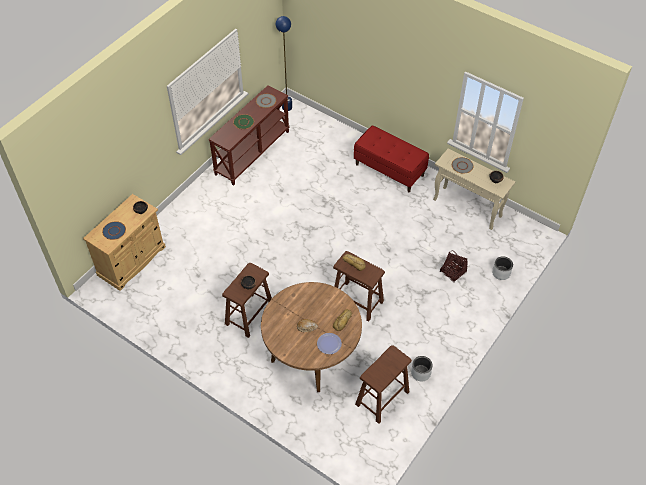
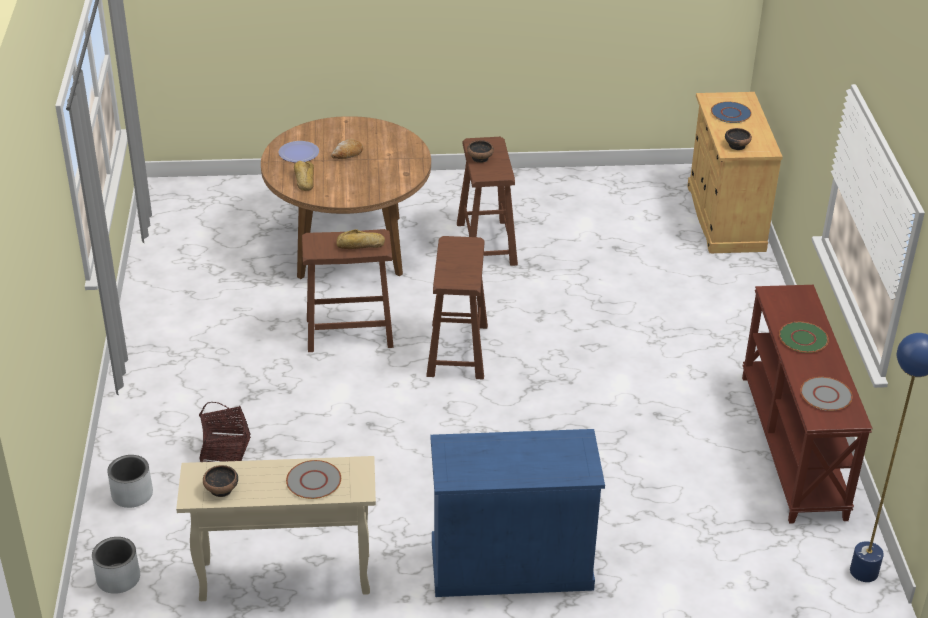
camera: 140 degrees right, 15 degrees down
red bench [354,125,429,192] -> blue cabinet [430,429,605,597]
brown stool [355,345,412,424] -> brown stool moved to [426,236,488,379]
grey planter [411,356,432,381] -> grey planter moved to [92,537,140,594]

